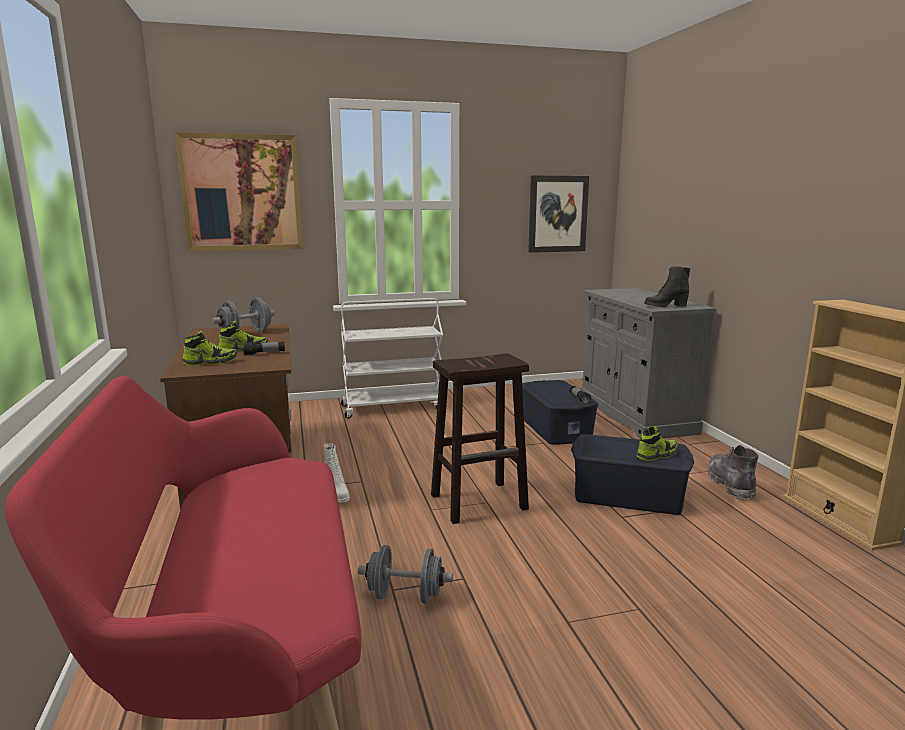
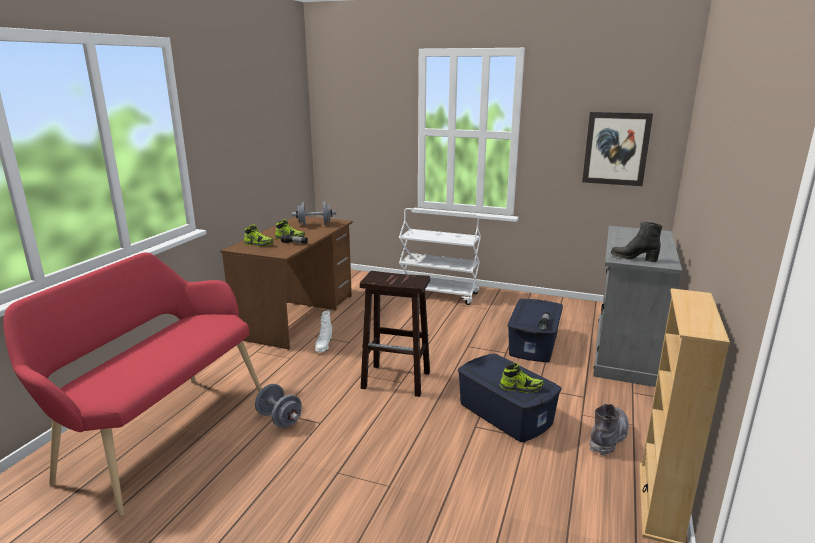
camera: 35 degrees right, 5 degrees up
picture [175,132,303,251] -> none

